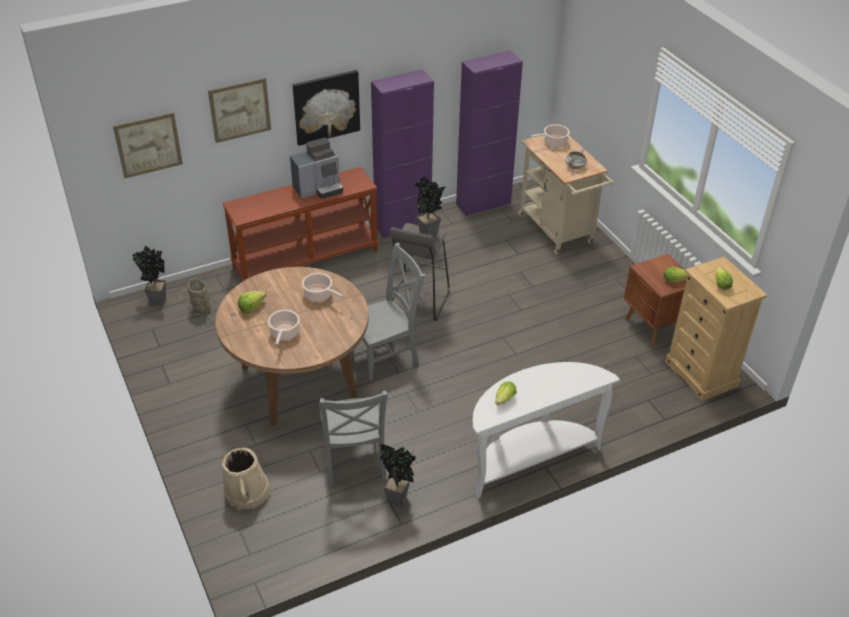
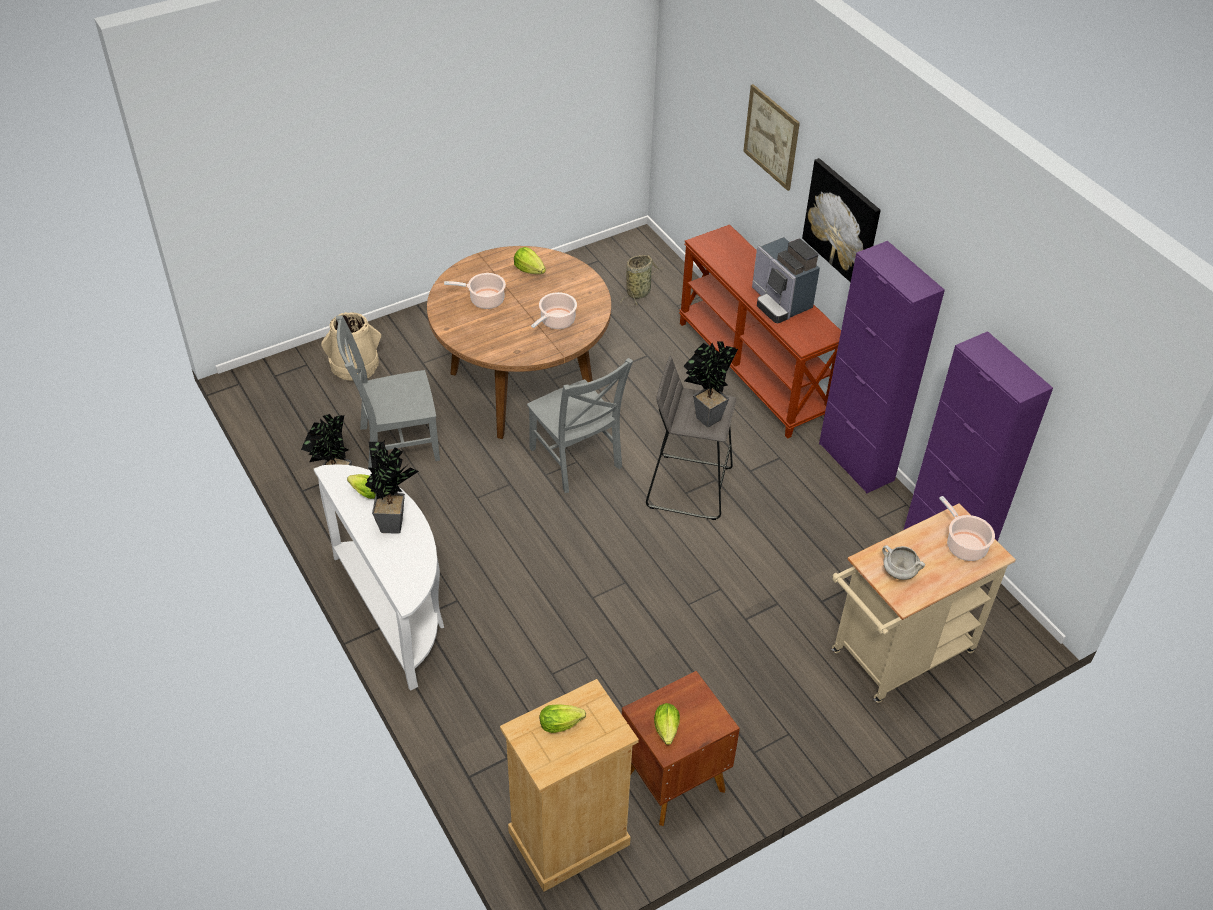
camera: 85 degrees right, 5 degrees up
picture [113,112,183,178] -> none
potted plant [132,245,166,305] -> potted plant moved to [365,440,419,534]

